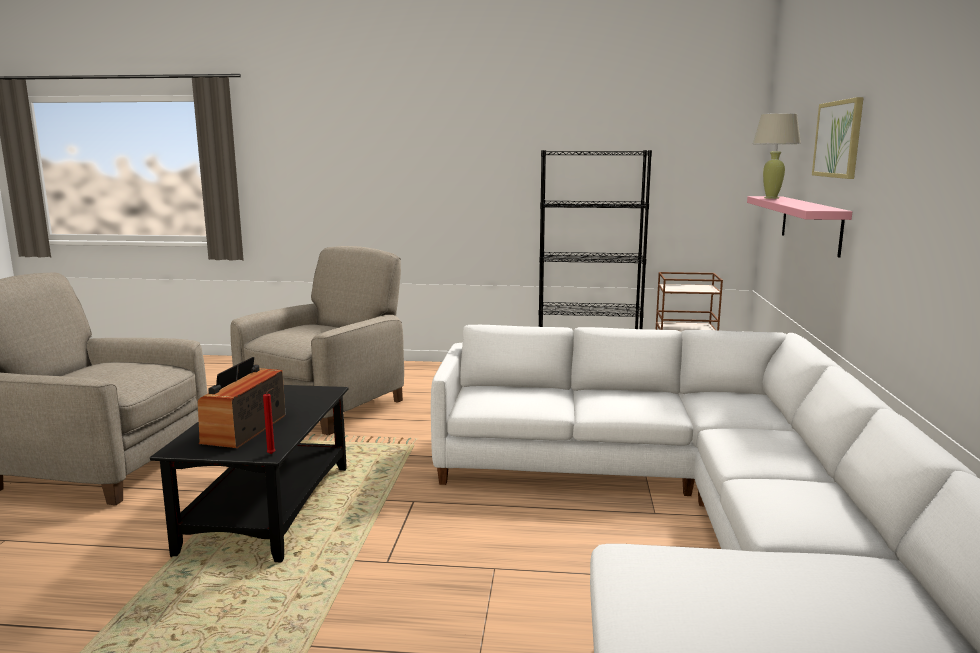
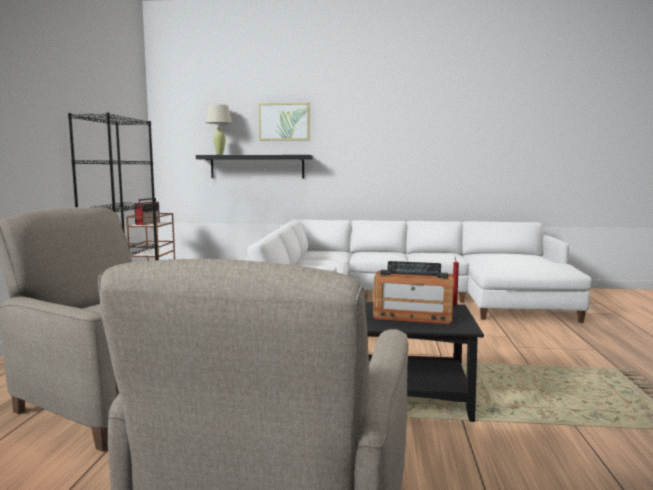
camera: 90 degrees left, 5 degrees down
pink shelf [747,196,852,257] -> black shelf [196,155,313,178]
none -> radio [134,198,160,225]

